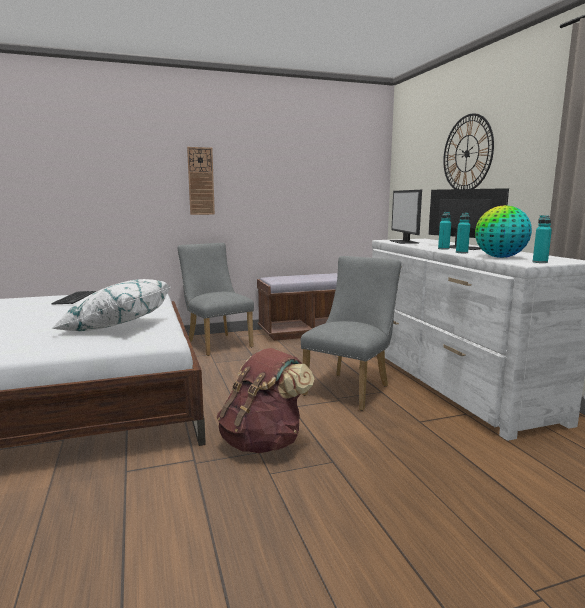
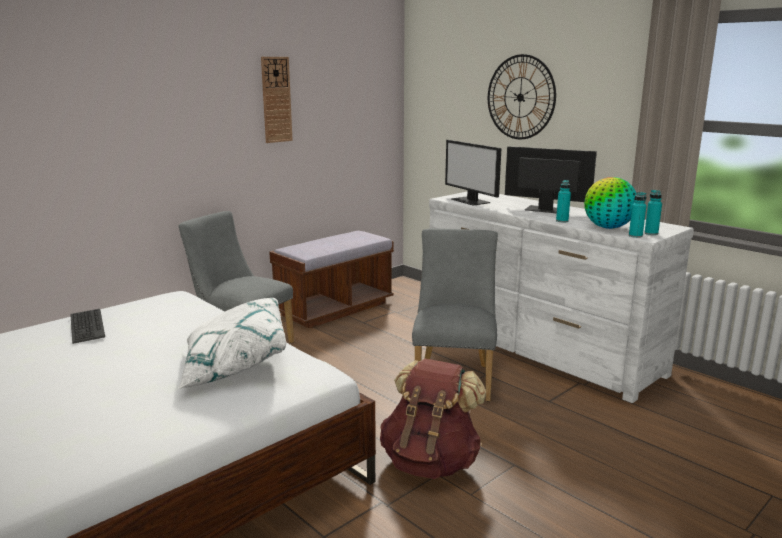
camera: 25 degrees left, 5 degrees up
wall clock [187,147,215,215] -> wall clock moved to [261,57,293,143]
turquoise bottle [438,212,451,250] -> turquoise bottle moved to [629,192,647,238]

